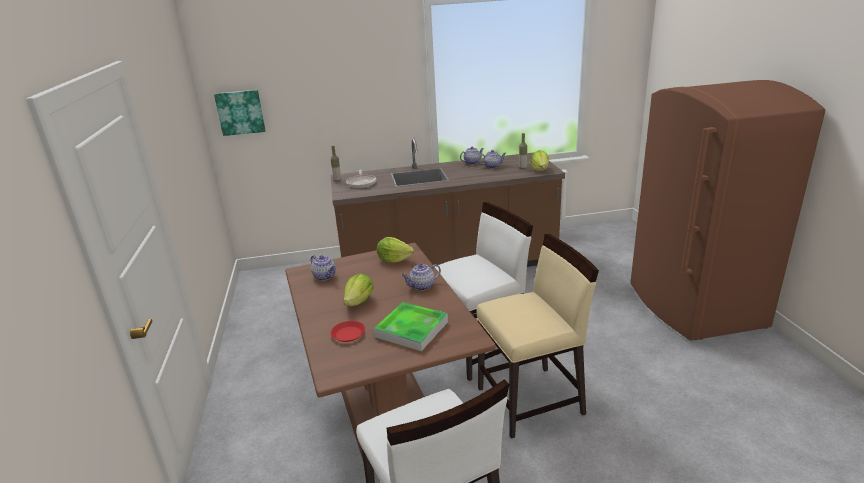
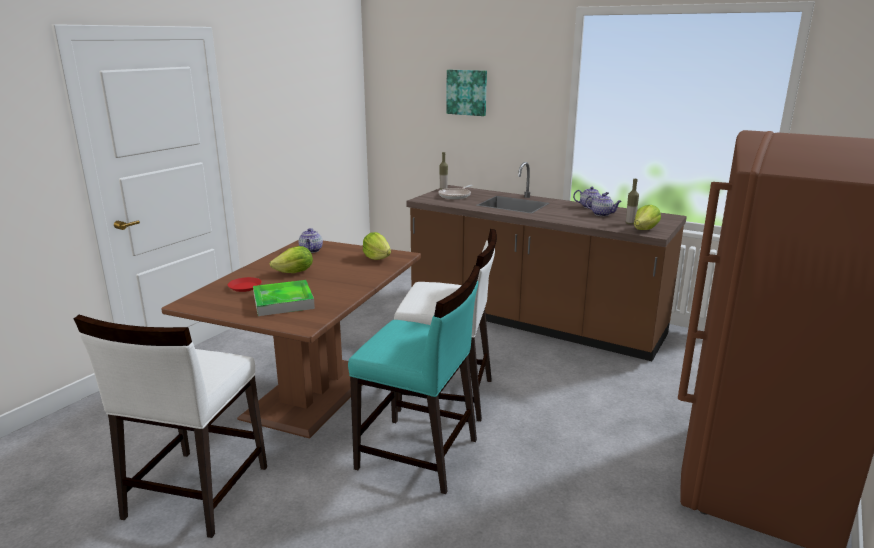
camera: 40 degrees right, 5 degrees down
picture [214,90,266,136] -> picture moved to [446,70,487,116]
teapot [401,264,441,291] -> none
beige chair [476,234,599,439] -> turquoise chair [348,265,480,494]

